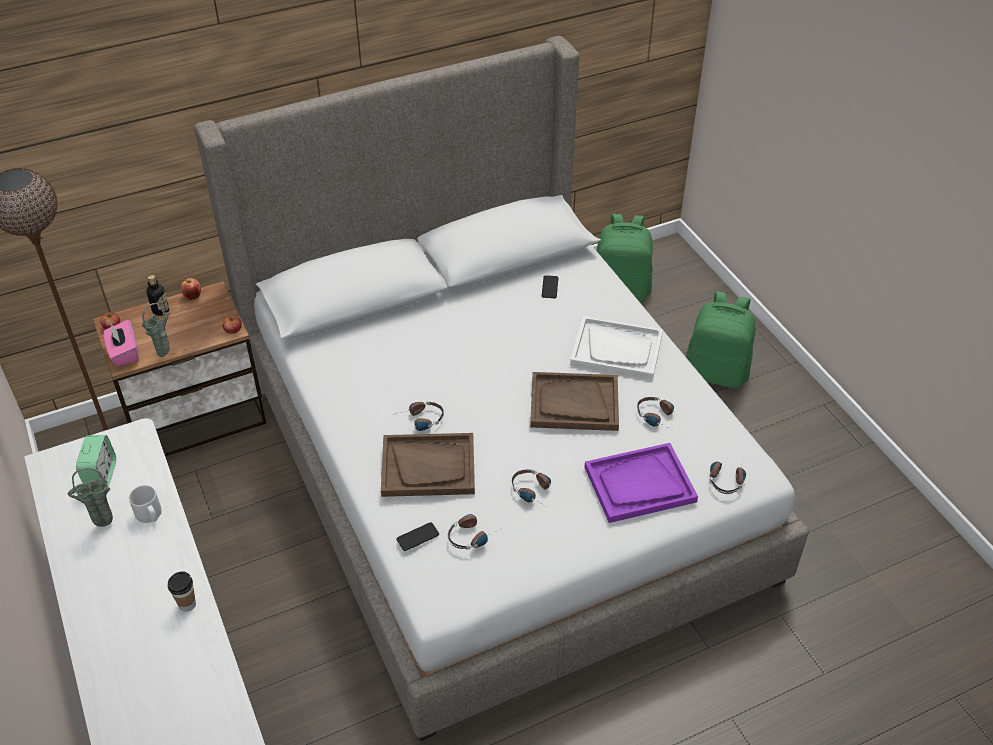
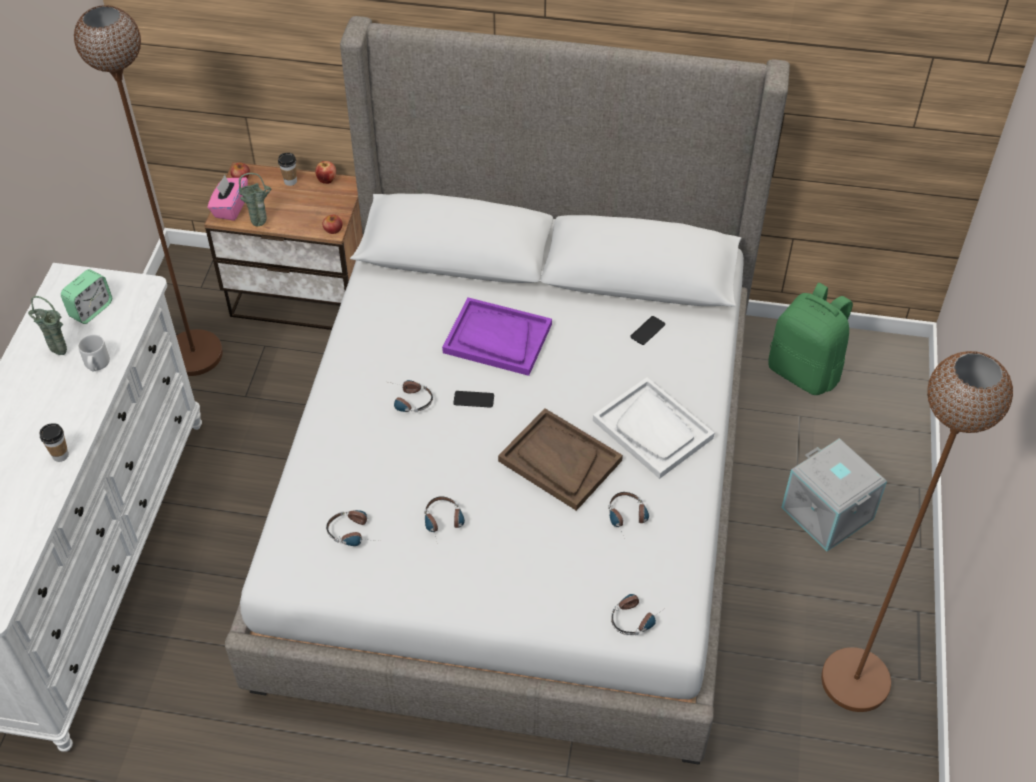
camera: 35 degrees right, 5 degrees up
bottle [146,275,169,316] -> cup [278,153,297,186]
brown tray [381,433,475,497] -> none
phone [396,522,439,551] -> phone moved to [453,391,494,408]
purple tray [584,443,698,523] -> purple tray moved to [442,297,552,376]
green backpack [686,291,756,389] -> grey storage box [781,438,887,551]
none -> brown floor lamp [821,351,1013,712]

